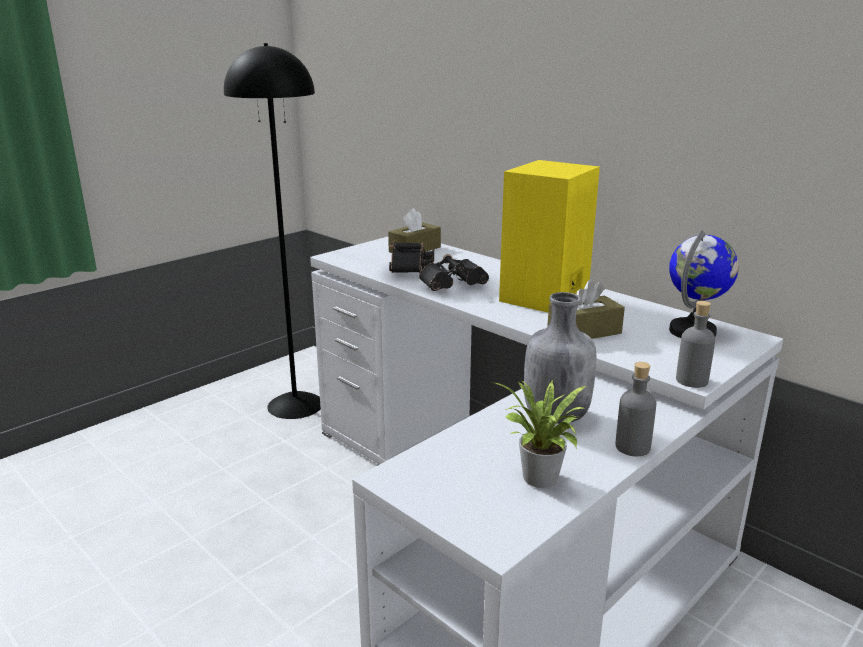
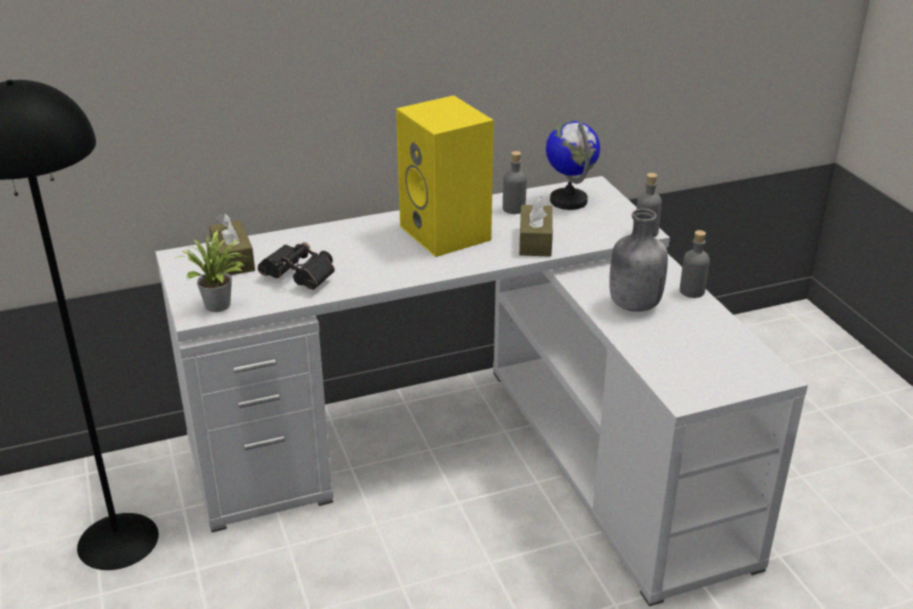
camera: 65 degrees left, 10 degrees up
black binoculars [419,254,489,291] -> none
potted plant [492,379,586,488] -> potted plant moved to [175,229,248,312]
none -> grey bottle [503,151,527,214]

